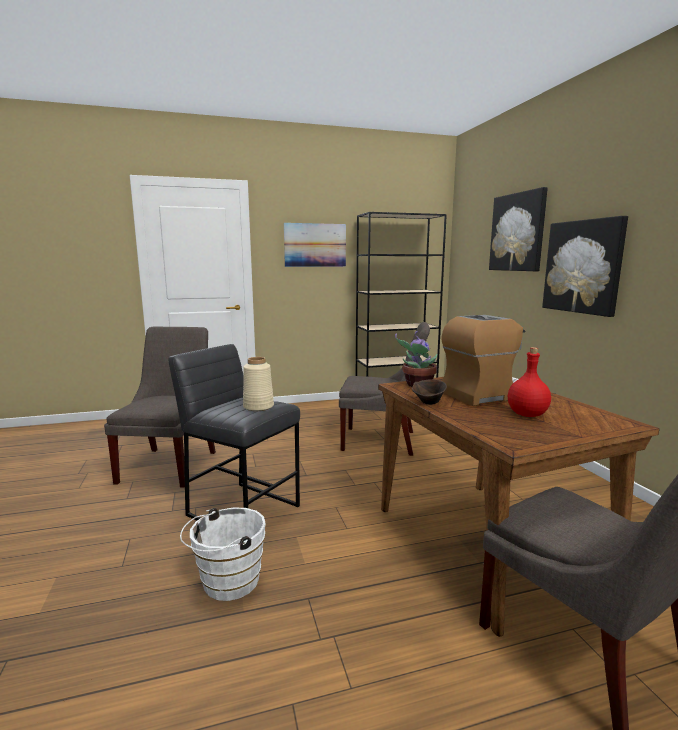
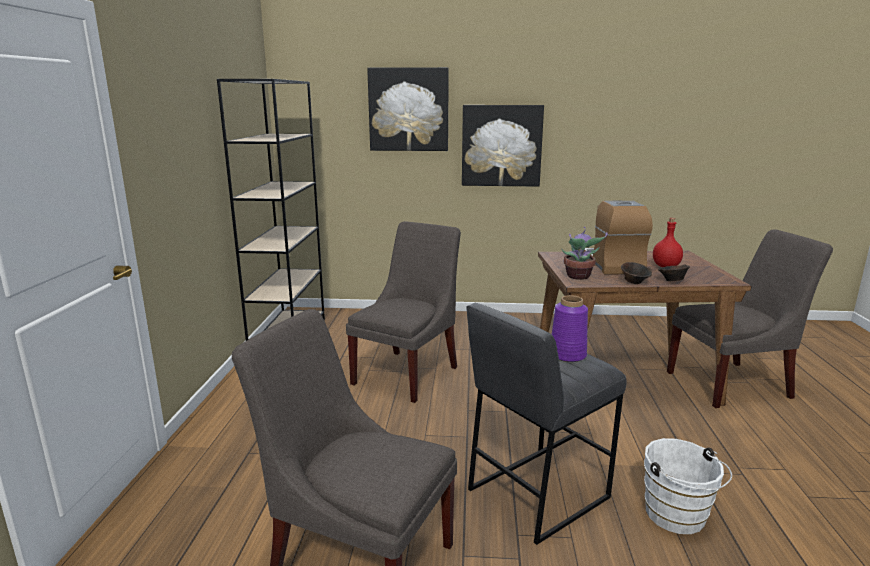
camera: 70 degrees left, 5 degrees up
beige vase [243,357,274,411] -> purple vase [551,295,588,362]
picture [284,223,346,267] -> none
none -> brown bowl [658,264,690,281]

